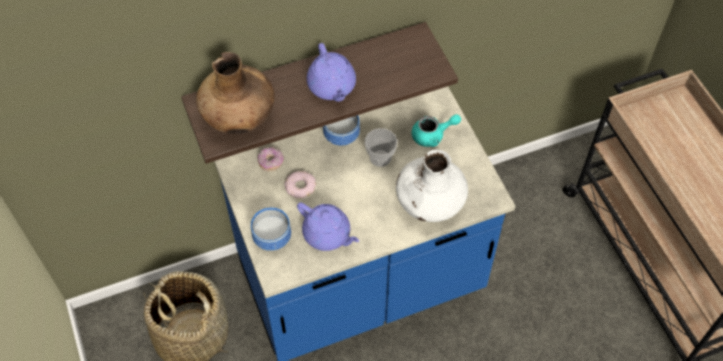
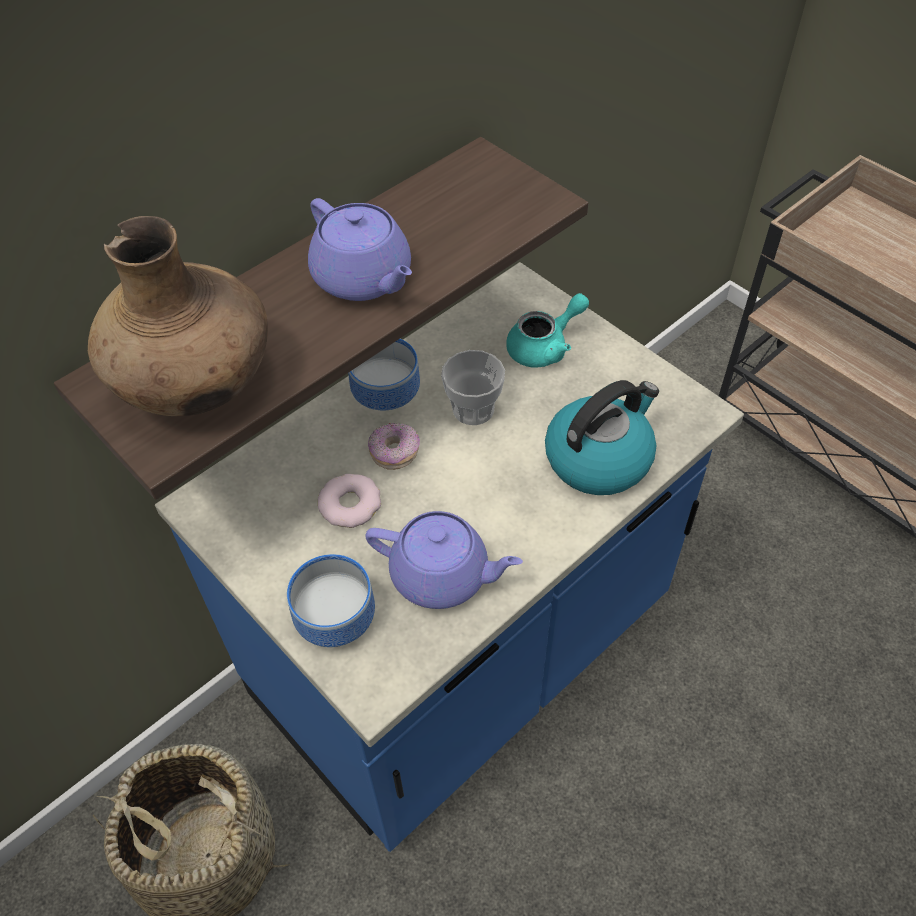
camera: 20 degrees left, 5 degrees down
donut [258,147,284,171] -> donut moved to [368,423,420,470]
white vase [396,149,468,222] -> kettle [545,380,659,495]

